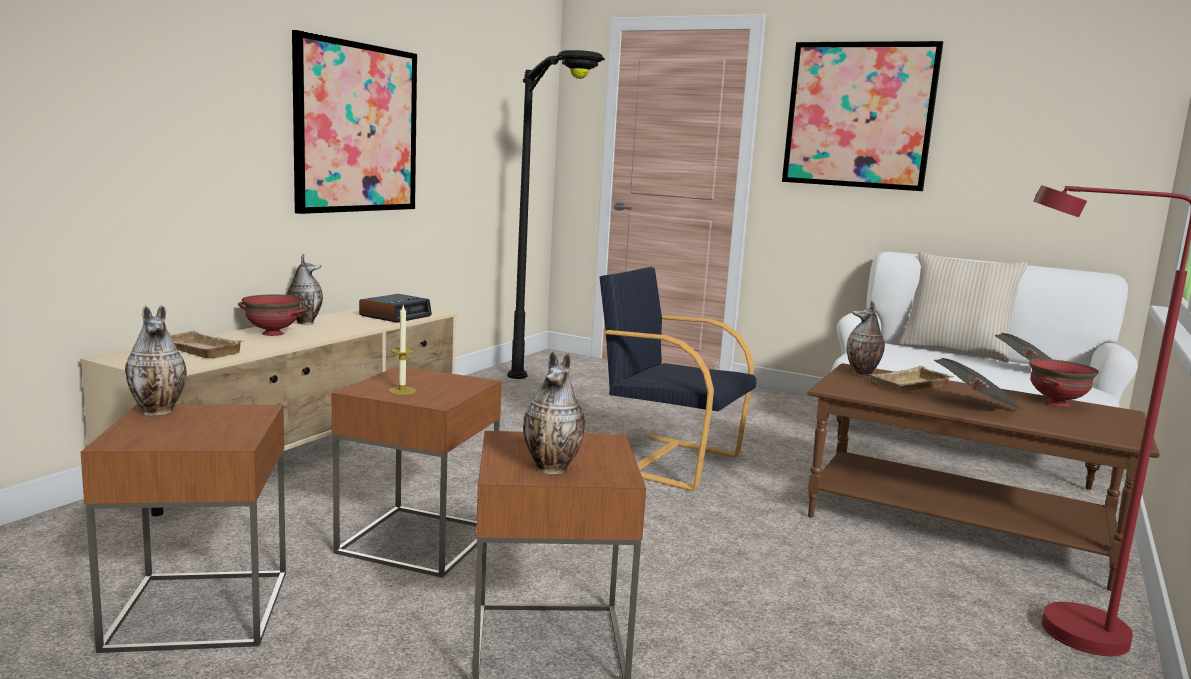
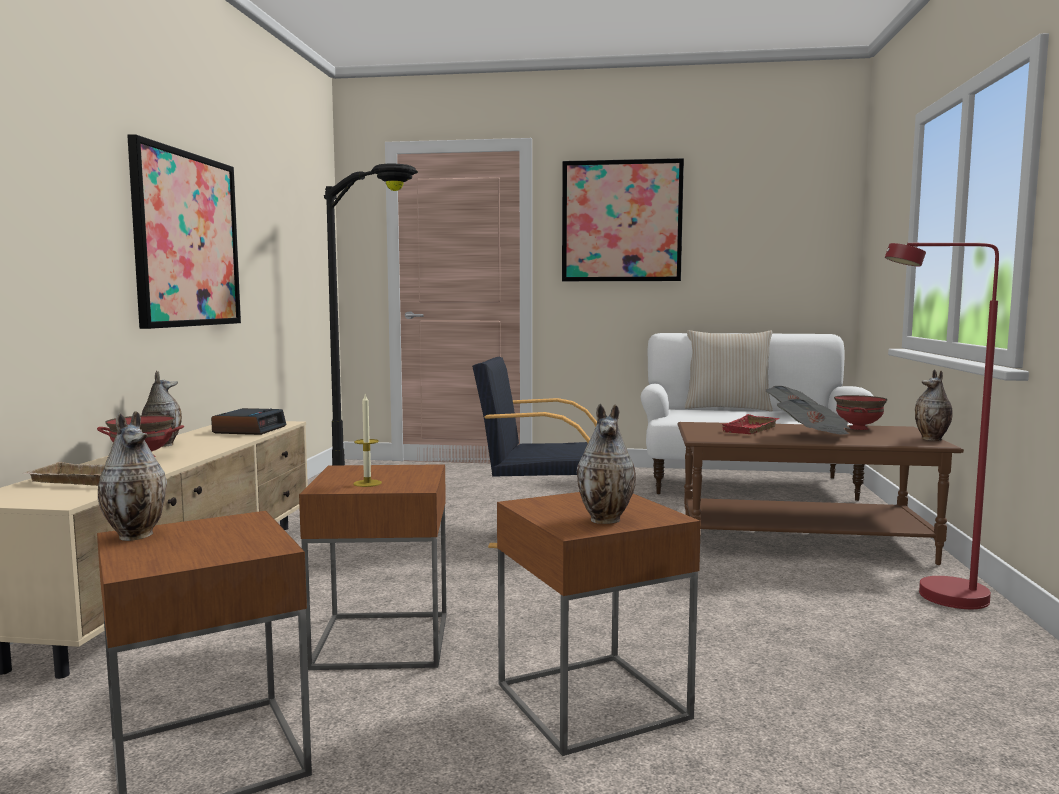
camera: 20 degrees left, 5 degrees down
vase [847,301,885,377] -> vase moved to [915,369,953,441]
beige tray [870,366,954,392] -> red tray [722,414,780,434]

